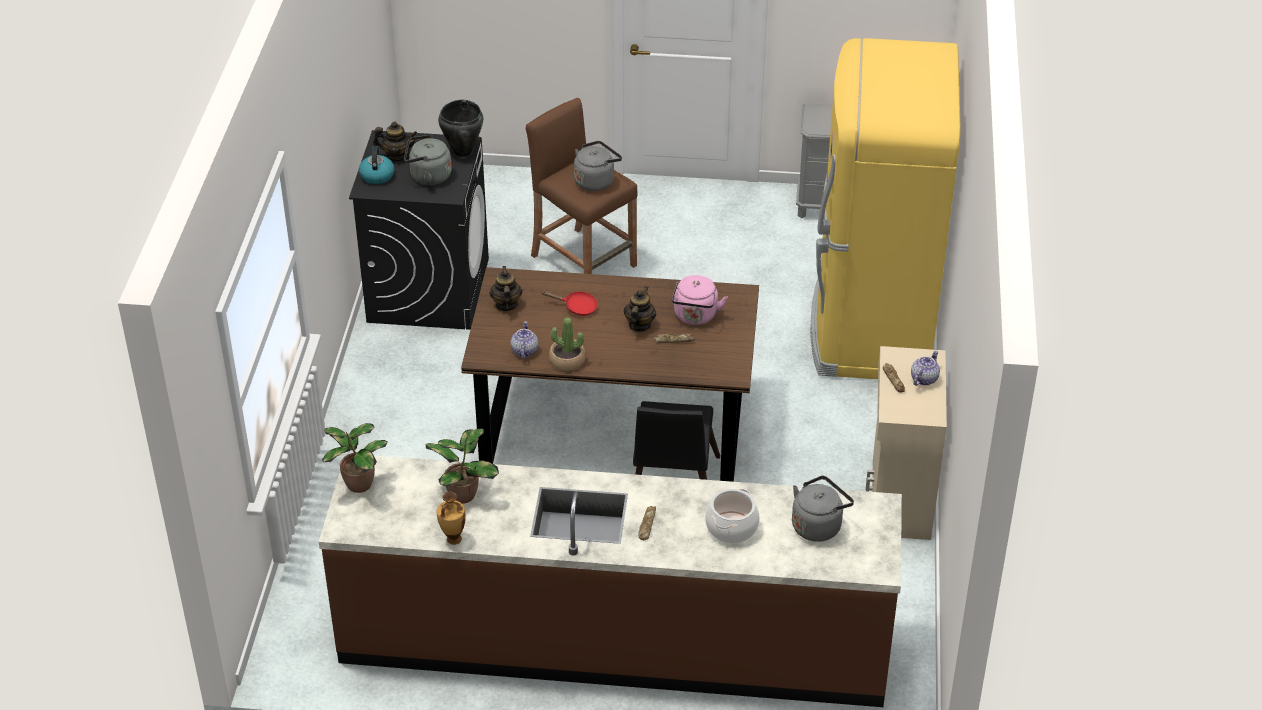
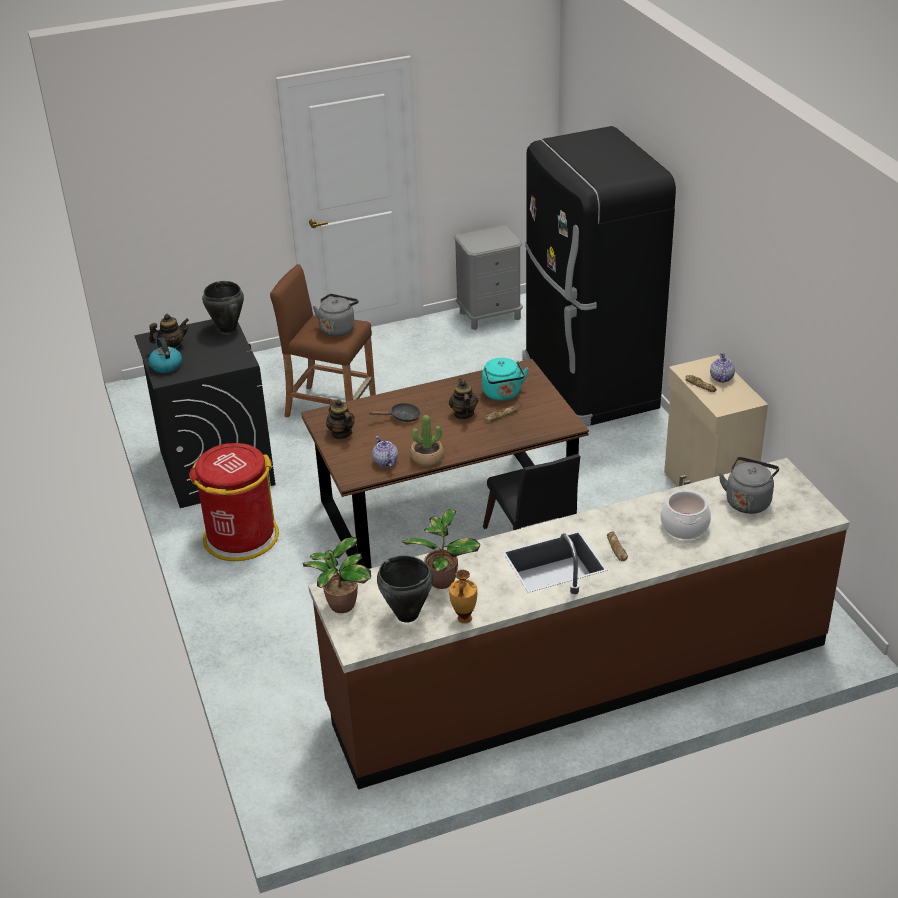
camera: 25 degrees left, 5 degrees down
grey kettle [404,135,452,185] -> none
red frying pan [541,291,598,316] -> black frying pan [368,403,421,422]
pink kettle [672,275,728,325] -> turquoise kettle [482,358,528,401]
yellow fridge [810,38,961,379] -> black fridge [523,126,676,427]
none -> red trash can [189,443,279,561]
none -> black cooking pot [377,555,433,623]

